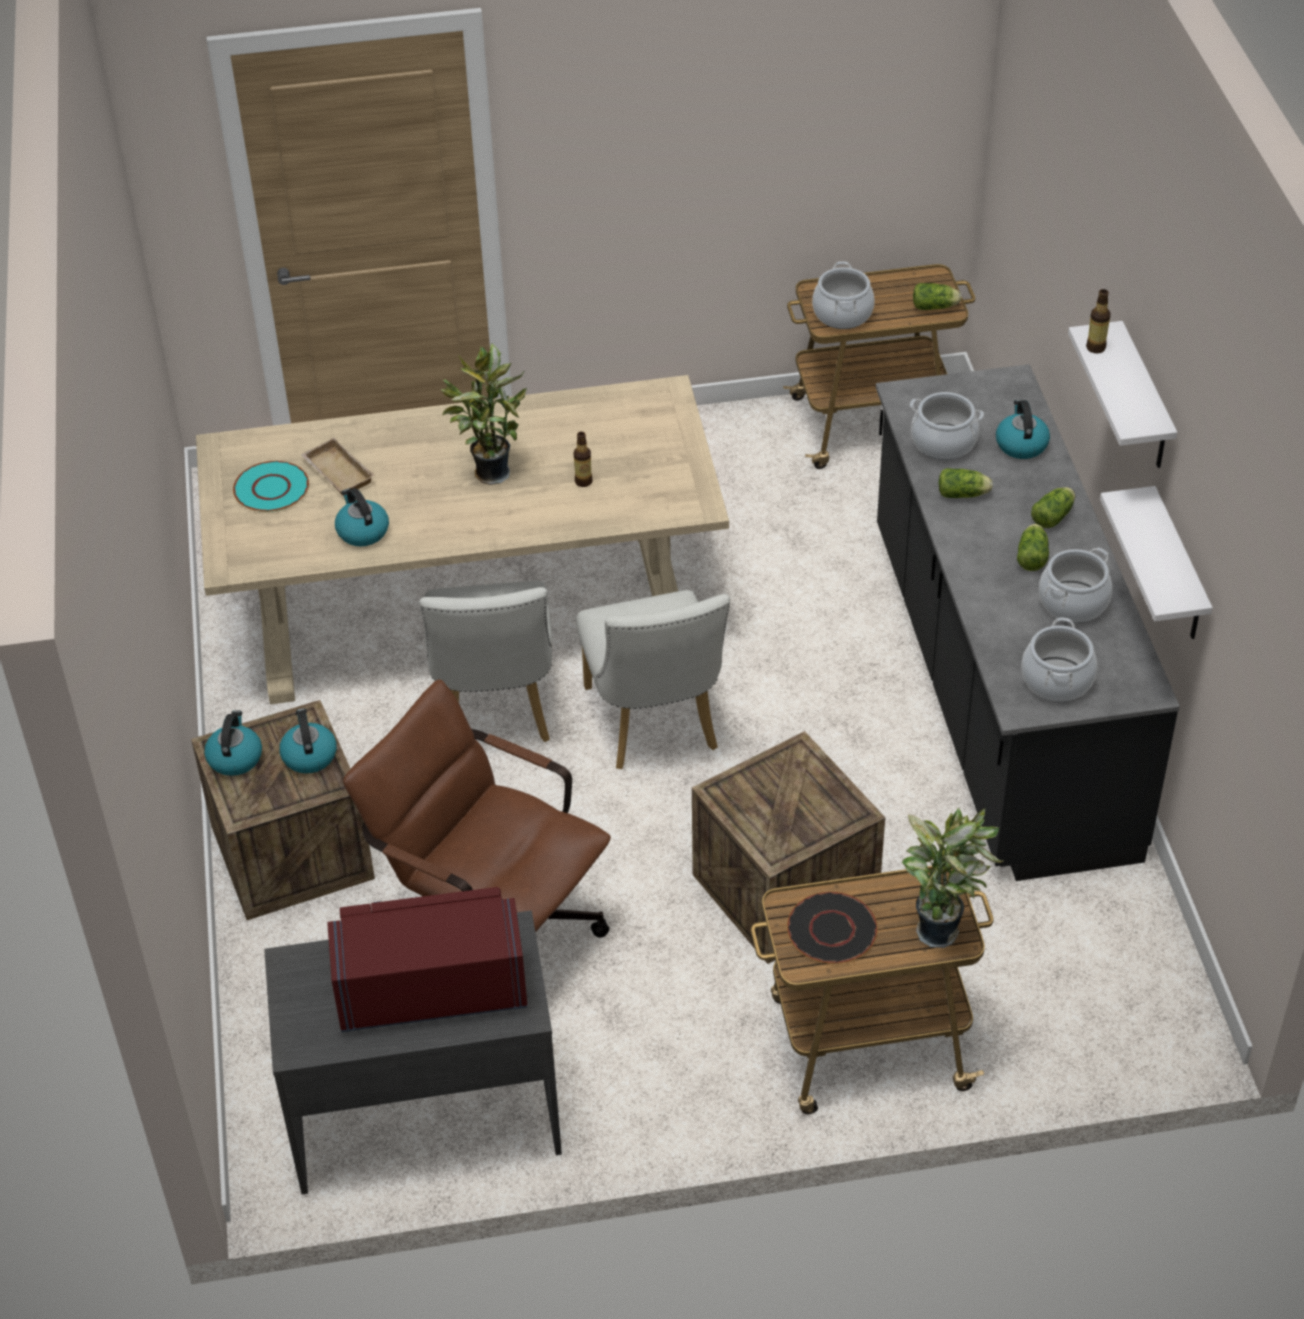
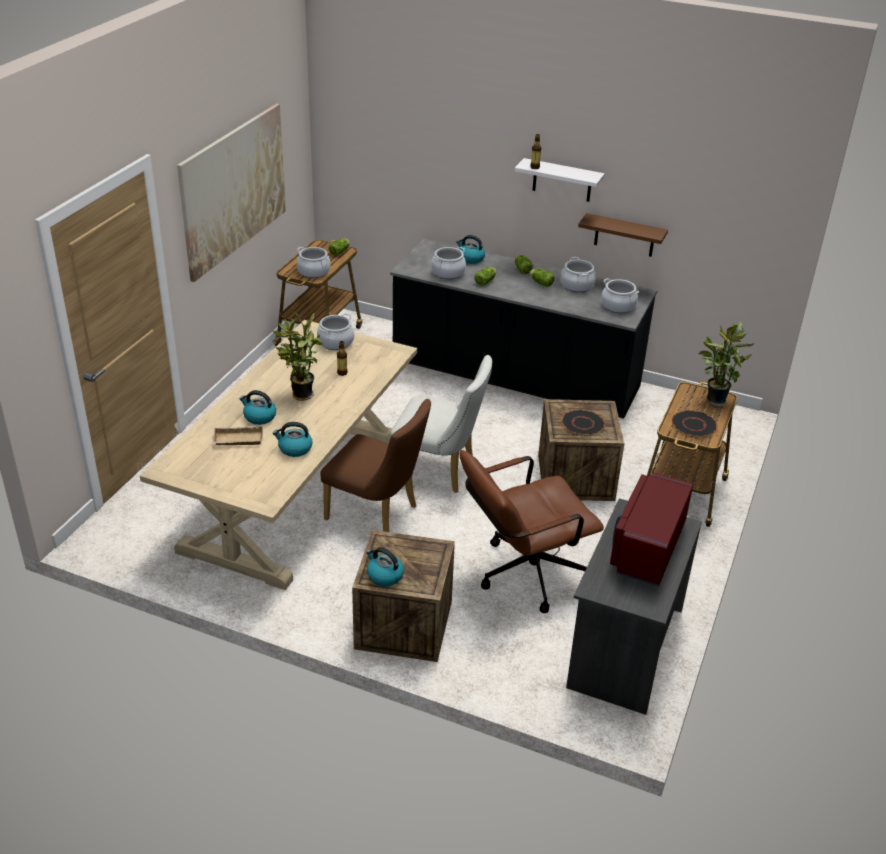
camera: 60 degrees left, 10 degrees down
turquoise plate [233,461,309,512] -> none
kettle [279,708,337,774] -> kettle moved to [239,390,276,425]
white chair [419,581,552,742] -> brown chair [320,399,431,532]
white shelf [1100,486,1213,639] -> brown shelf [578,213,668,257]
none -> picture [177,104,286,282]
none -> cooking pot [317,313,354,350]
none -> black plate [561,409,605,436]

